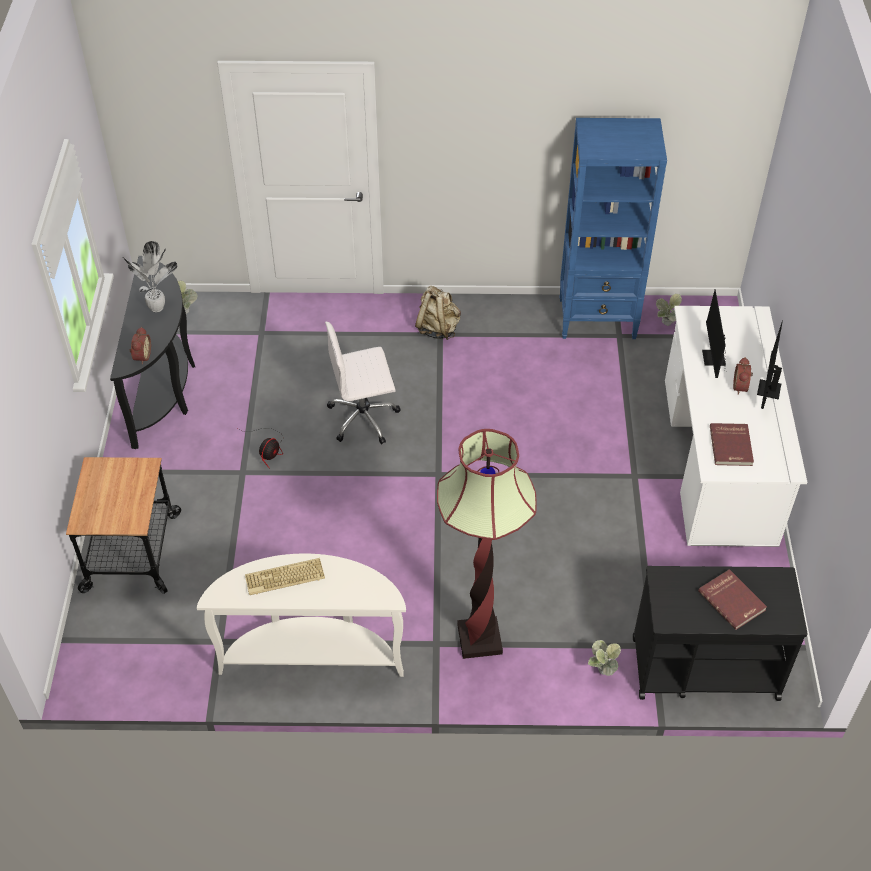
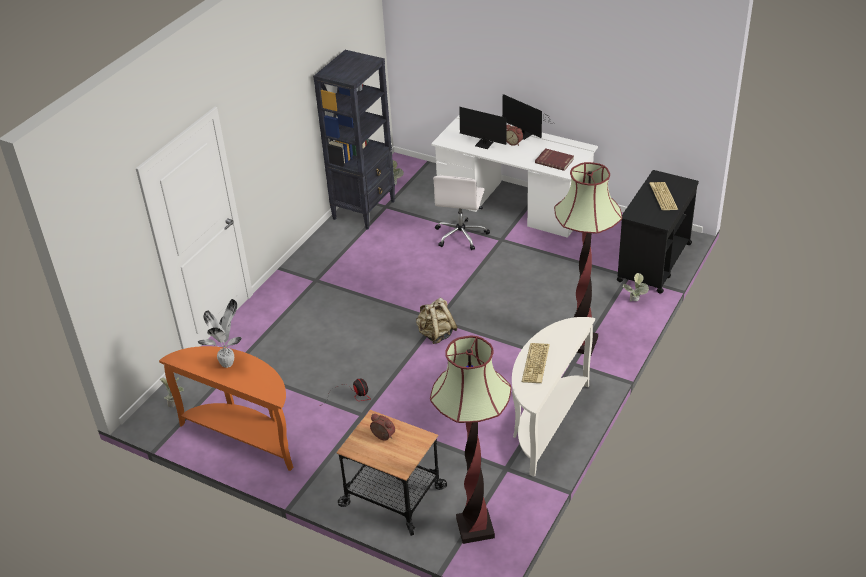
camera: 60 degrees left, 10 degrees down
black console table [110,256,195,449] -> orange console table [159,346,293,471]
alarm clock [130,327,151,365] -> alarm clock moved to [370,414,395,441]
white office chair [325,321,401,444] -> white office chair moved to [433,175,490,250]
beige backpack [415,286,461,340] -> beige backpack moved to [416,297,458,344]
blue bookcase [559,118,667,339] -> black bookcase [313,50,395,230]
red book [698,569,767,630] -> keyboard [649,182,678,210]
none -> floor lamp [430,336,512,544]

